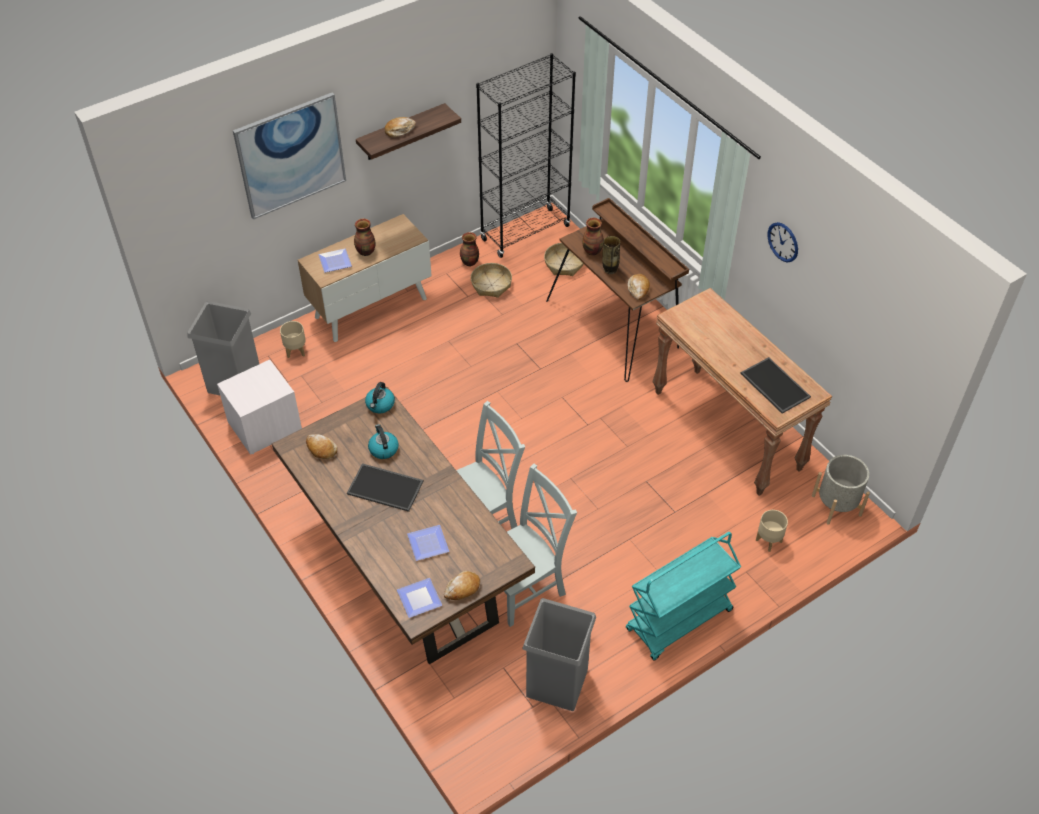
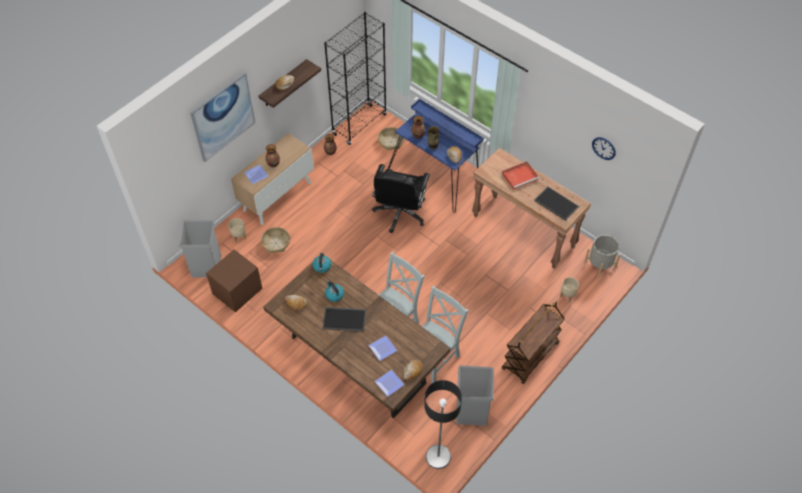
camera: 15 degrees left, 5 degrees up
white nightstand [217,360,302,455] -> brown nightstand [206,250,262,313]
basket [471,263,512,298] -> basket moved to [261,227,290,253]
brown desk [546,198,689,382] -> blue desk [388,99,484,213]
turquoise cart [626,532,741,661] -> brown cart [502,301,565,384]
wall clock [767,222,798,263] -> wall clock moved to [592,137,616,160]
none -> black office chair [372,164,430,233]
none -> floor lamp [424,380,462,469]
none -> red tray [502,161,539,190]

